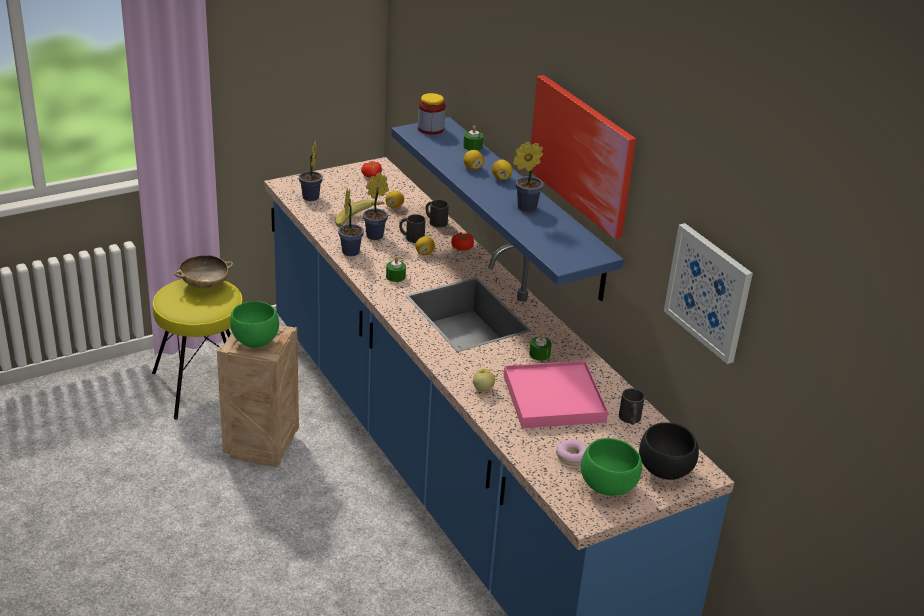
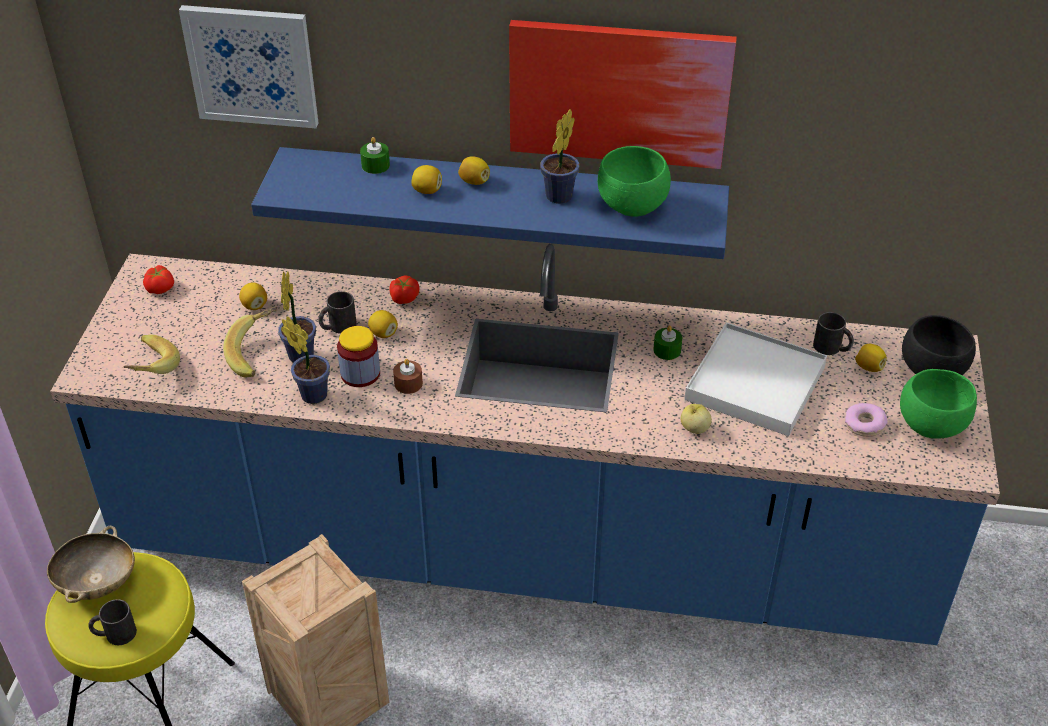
camera: 50 degrees left, 10 degrees up
green bowl [230,301,279,348] -> green bowl moved to [598,146,671,217]
potted plant [299,140,323,201] -> banana [123,335,180,374]
green candle [386,257,406,282] -> brown candle [393,359,423,394]
jar [418,93,446,135] -> jar moved to [337,326,380,387]
black mug [426,200,449,228] -> black mug moved to [88,599,137,645]
pink tray [504,361,608,429] -> white tray [684,323,827,436]
picture [664,223,753,364] -> picture moved to [179,5,319,128]
none -> lemon [855,344,887,372]

